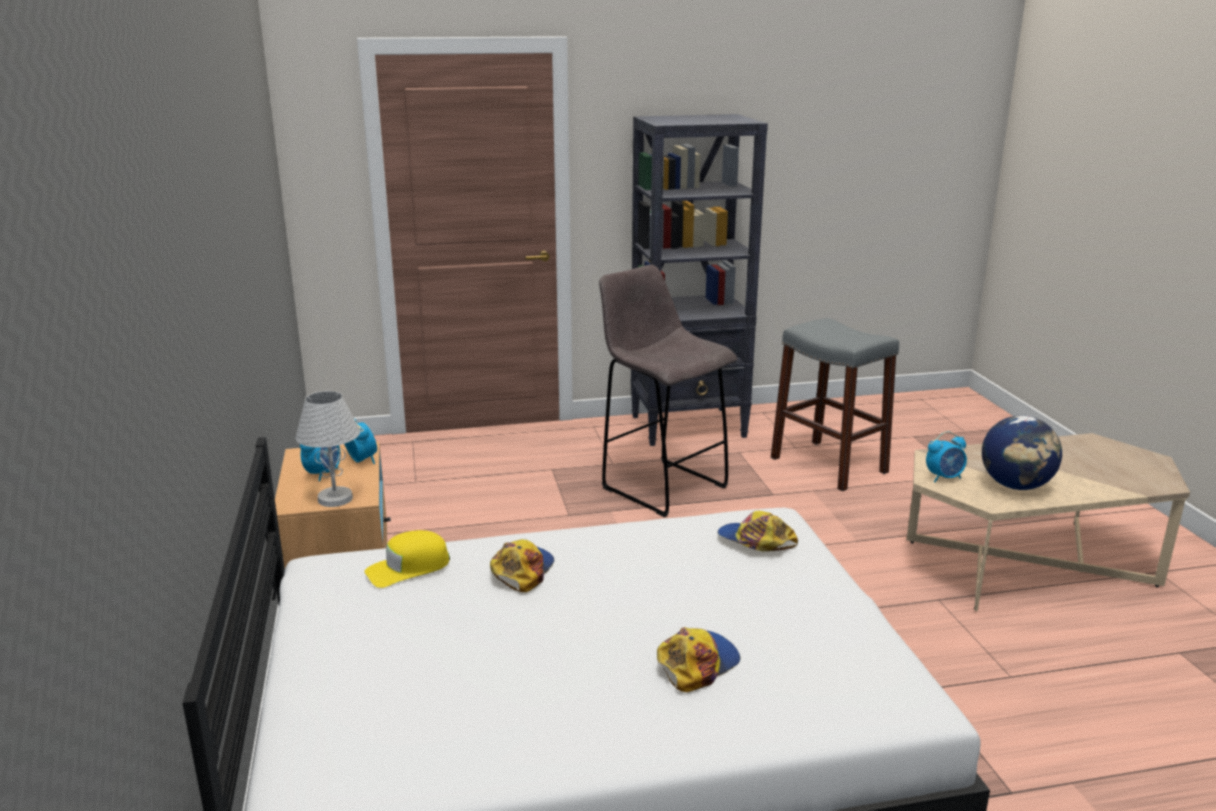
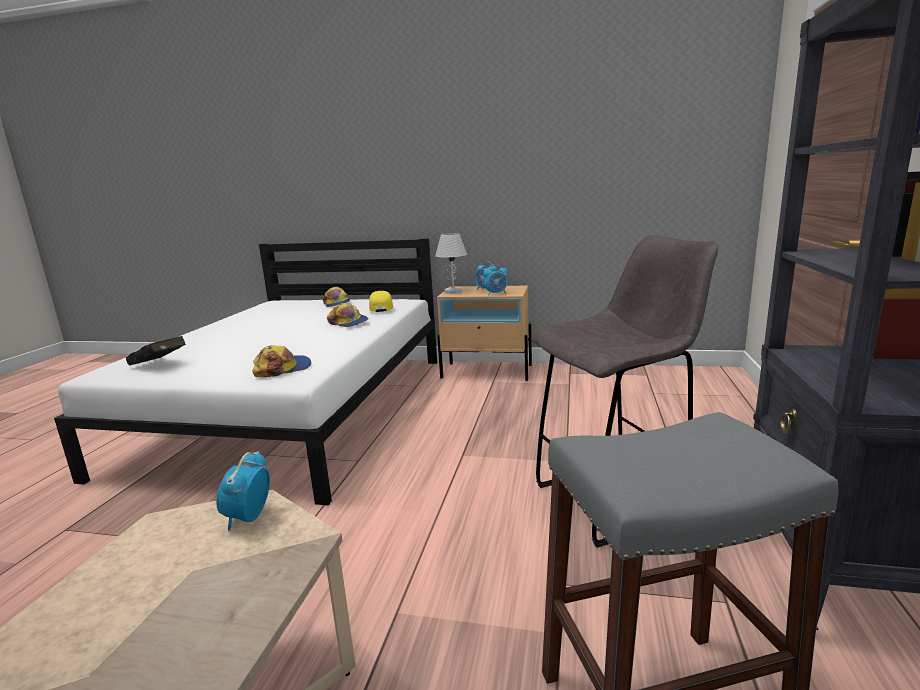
camera: 115 degrees right, 5 degrees down
cap [657,627,740,692] -> cap moved to [323,287,350,307]
globe [982,415,1062,490] -> none
none -> black book [126,336,186,366]

